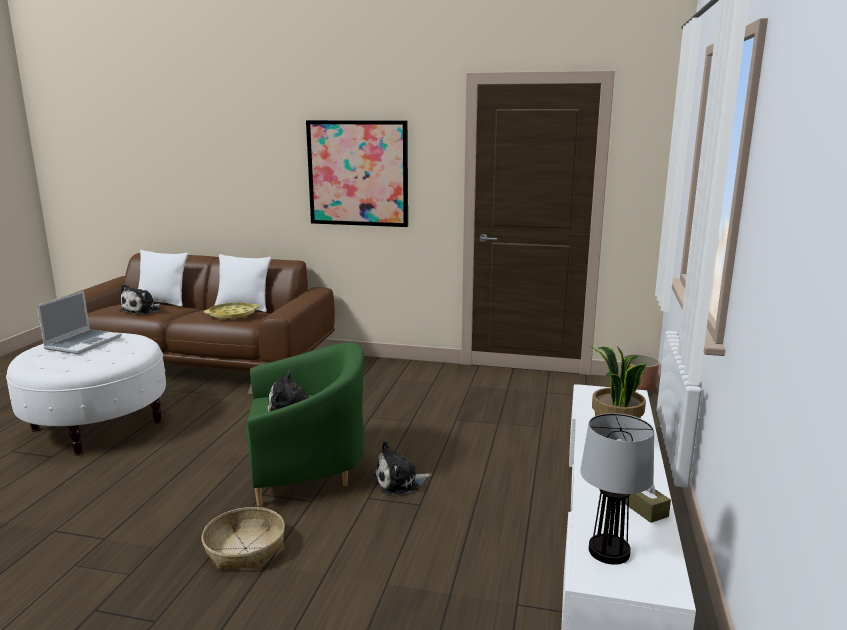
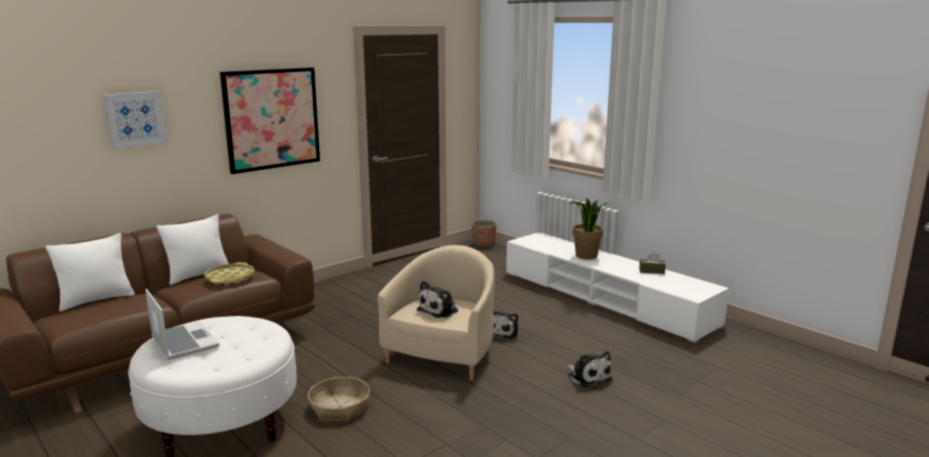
camera: 55 degrees left, 0 degrees up
plush toy [119,284,161,315] -> plush toy moved to [568,351,613,388]
basket [202,507,285,570] -> basket moved to [308,377,370,421]
green armchair [246,343,364,506] -> beige armchair [377,245,495,380]
table lamp [580,413,654,565] -> none
none -> picture [104,91,167,149]

